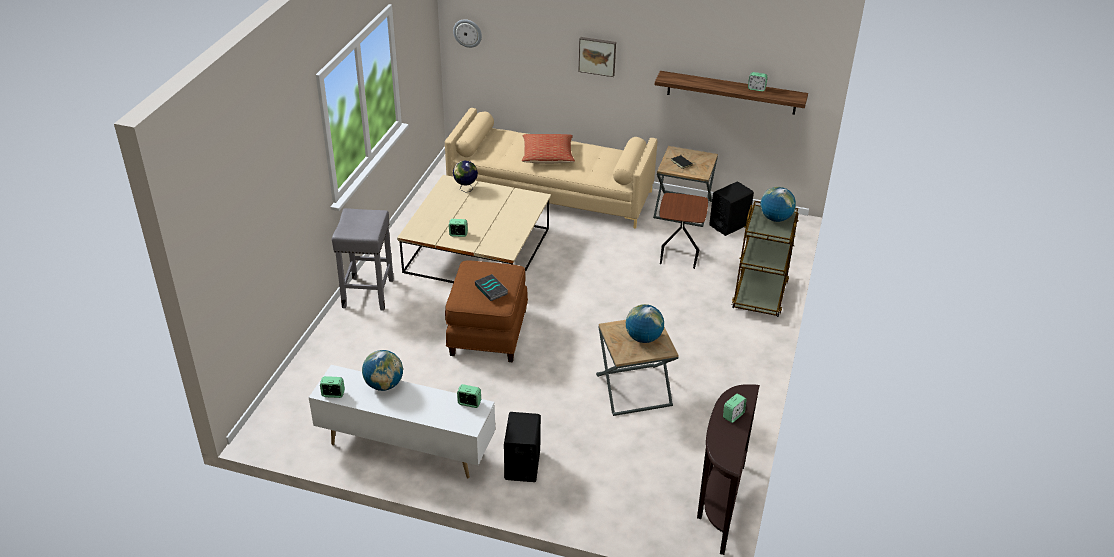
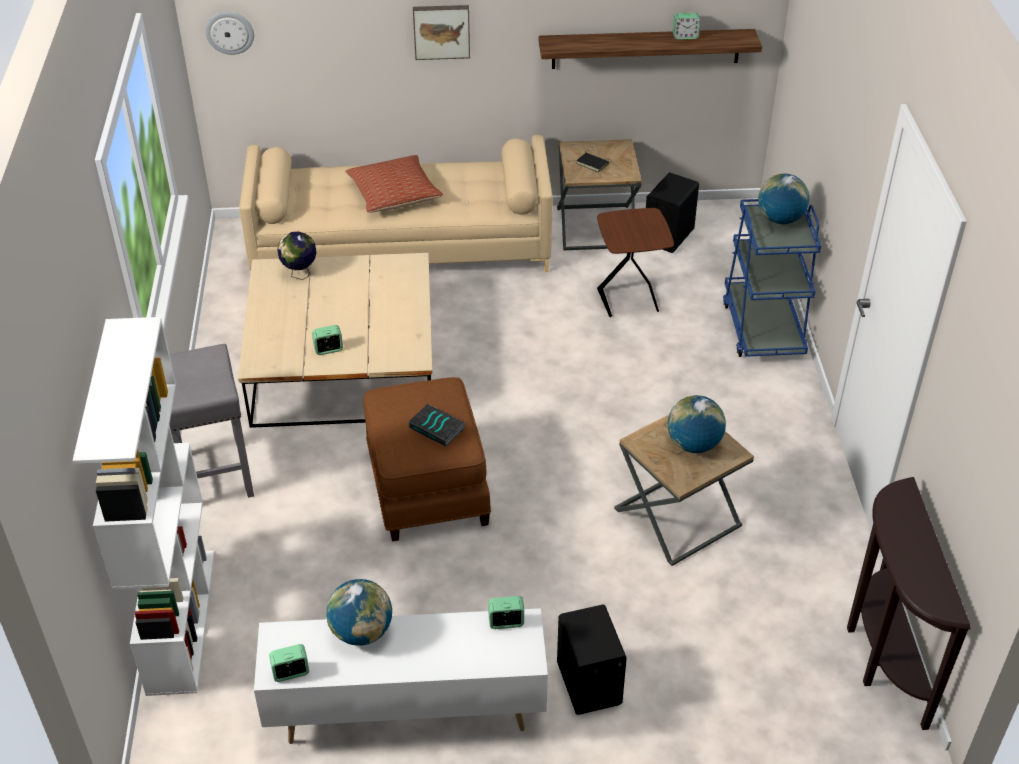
camera: 20 degrees left, 5 degrees up
alarm clock [723,393,747,423] -> none
brown cart [732,201,799,317] -> blue cart [723,199,821,357]
none -> white bookcase [72,317,214,696]

